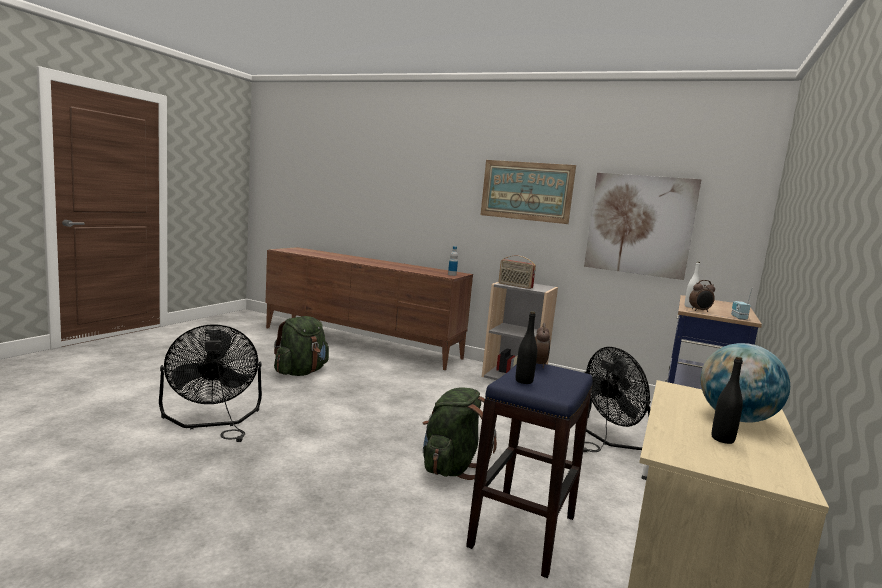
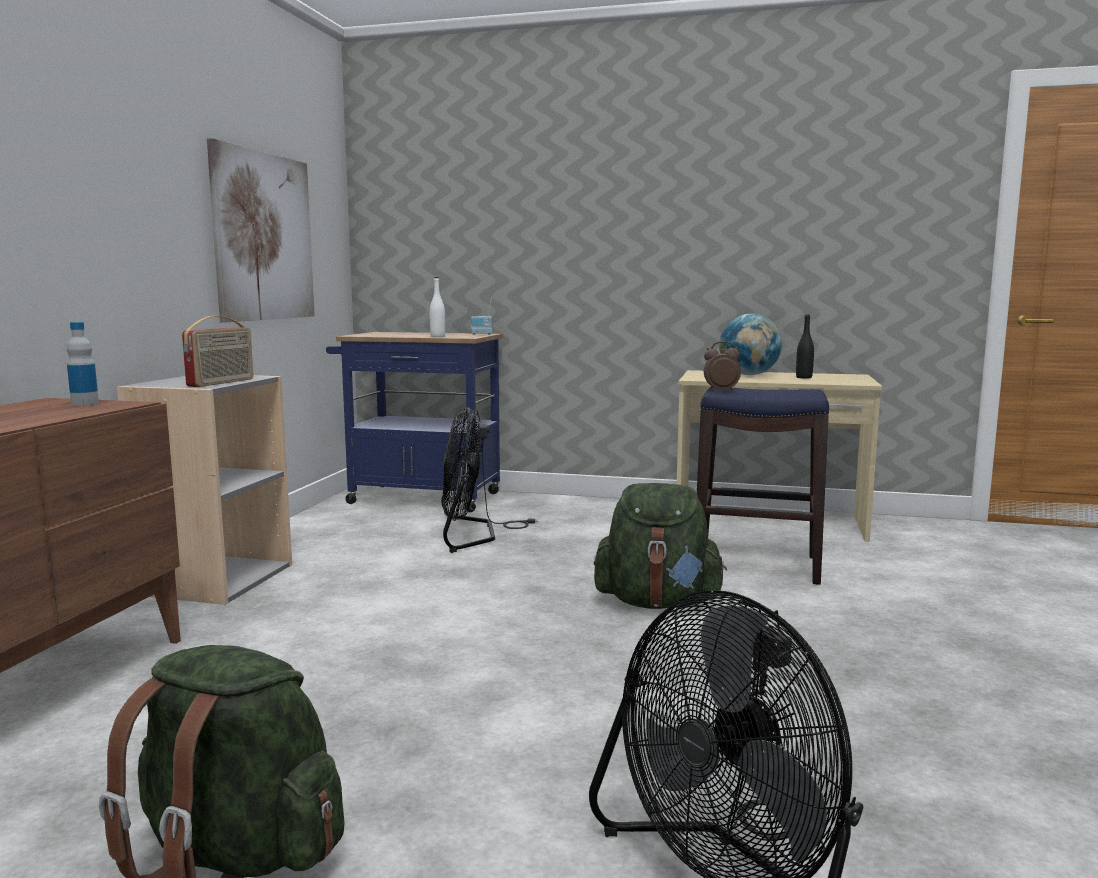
camera: 100 degrees left, 0 degrees up
picture [481,160,576,224] -> none
black bottle [516,311,537,384] -> none
black fan [583,347,651,452] -> black fan turned 60 degrees counterclockwise [441,407,538,553]
alarm clock [689,280,715,312] -> none

